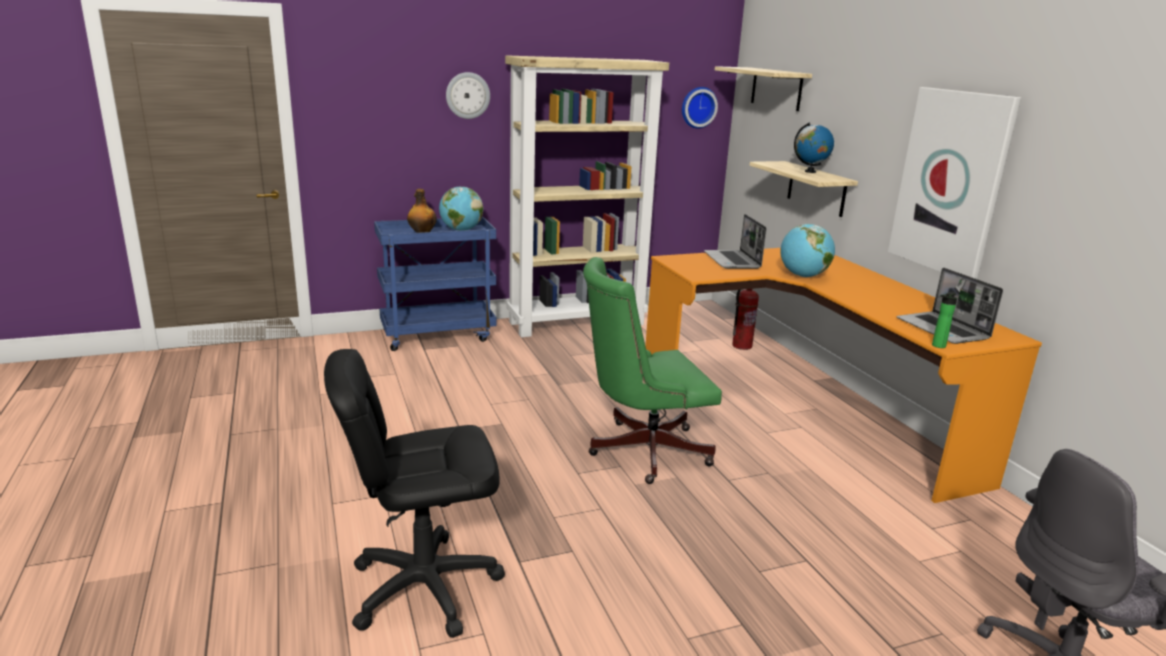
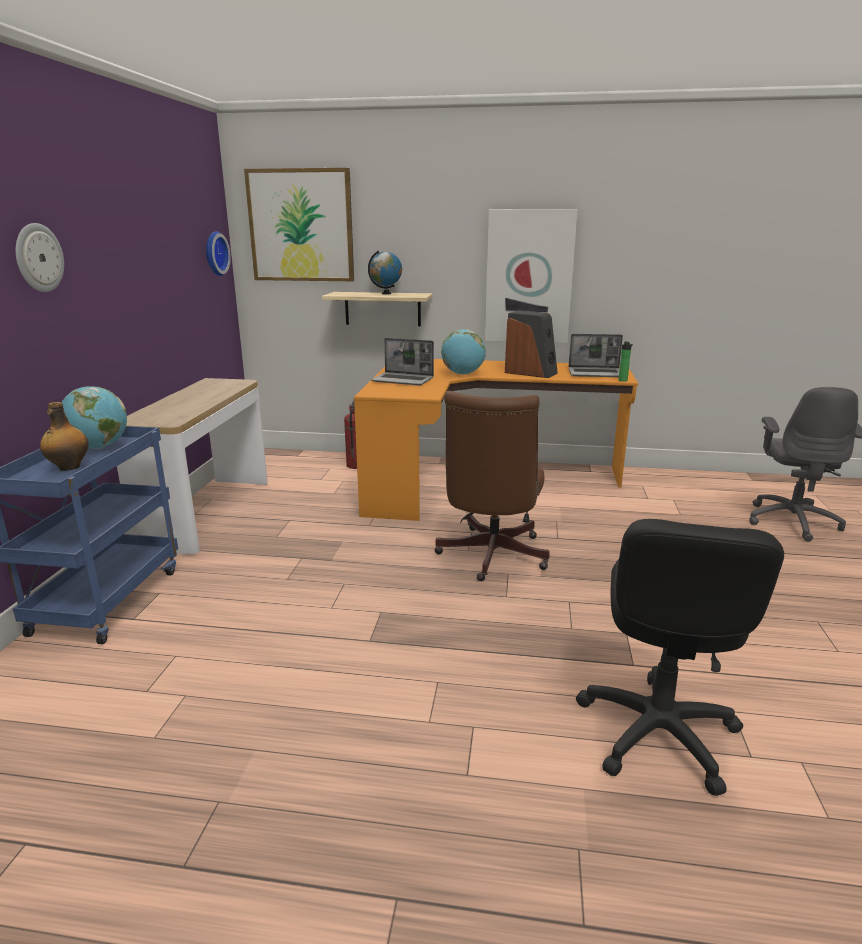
camera: 60 degrees left, 0 degrees up
beige bookcase [505,55,669,337] -> console table [117,378,268,554]
green office chair [583,257,722,484] -> brown office chair [434,391,550,581]
shelf [715,66,812,111] -> picture [244,168,354,281]
none -> speaker [505,311,558,378]

